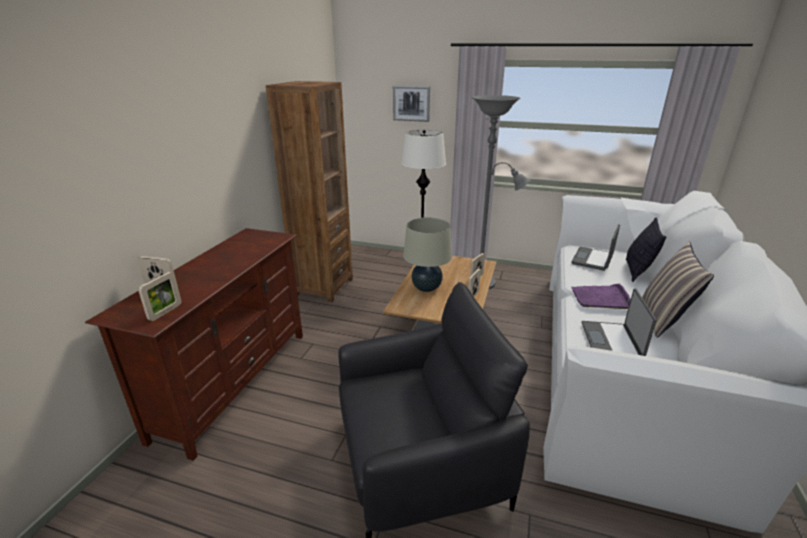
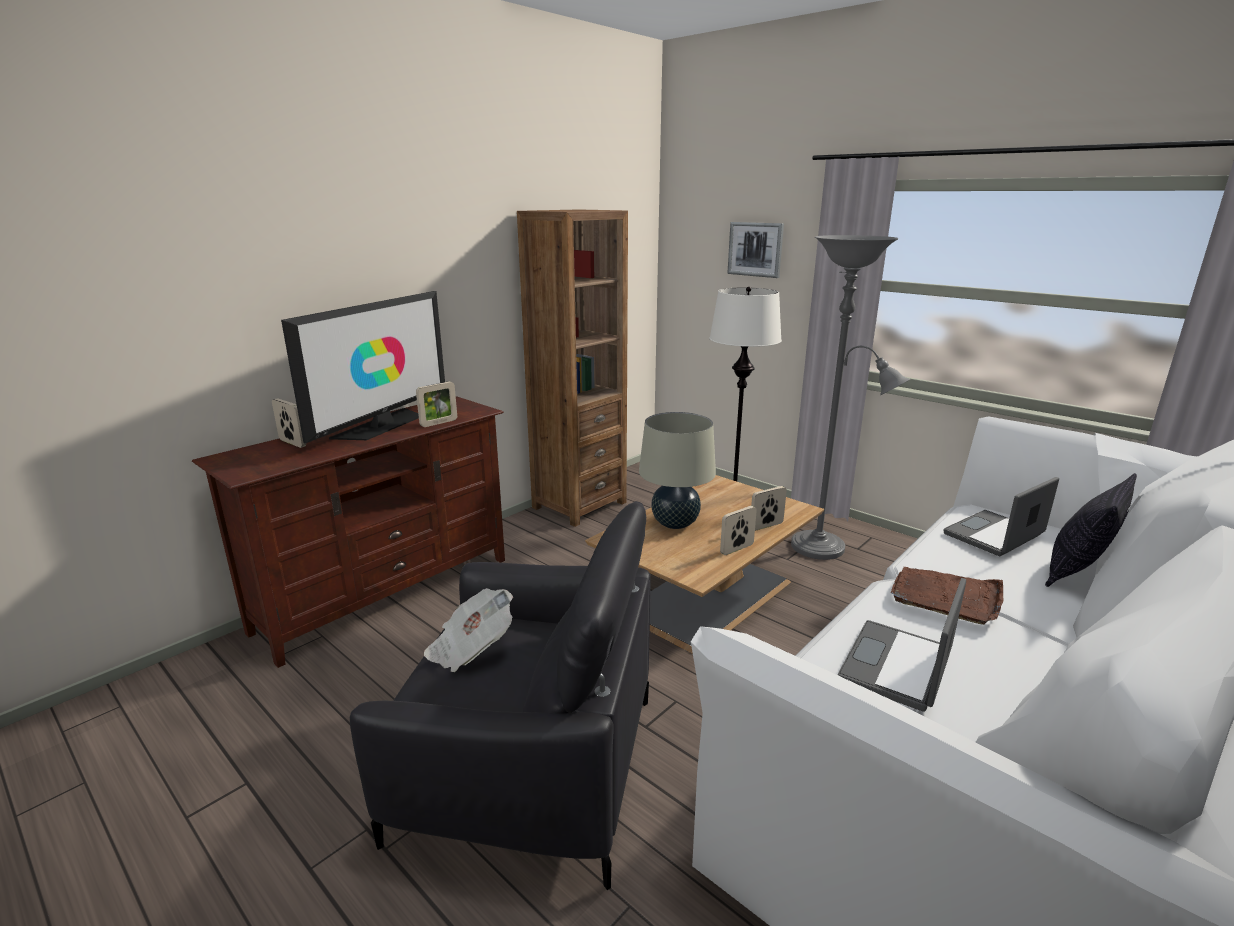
camera: 25 degrees right, 5 degrees down
picture frame [138,272,181,321] -> picture frame moved to [416,381,457,427]
purple tray [571,284,630,309] -> brown tray [891,567,1003,625]
pillow [642,242,714,338] -> none
none -> television [281,291,445,444]
none -> newspaper [424,588,513,672]

